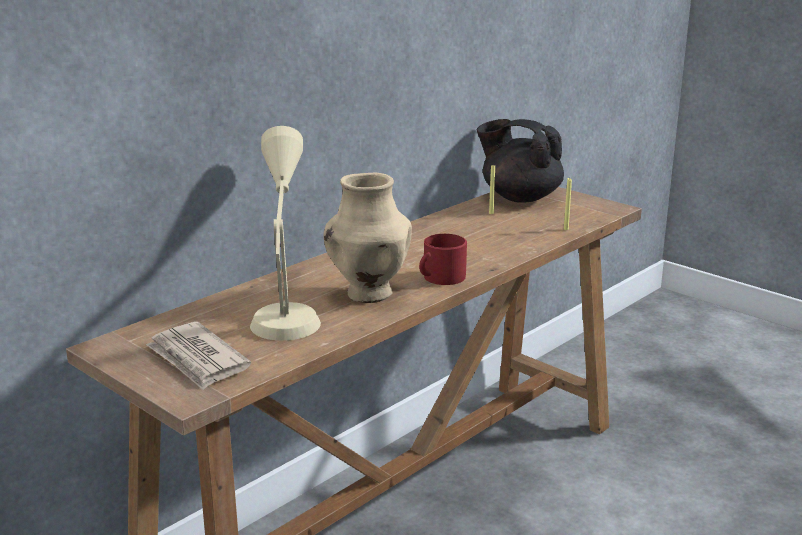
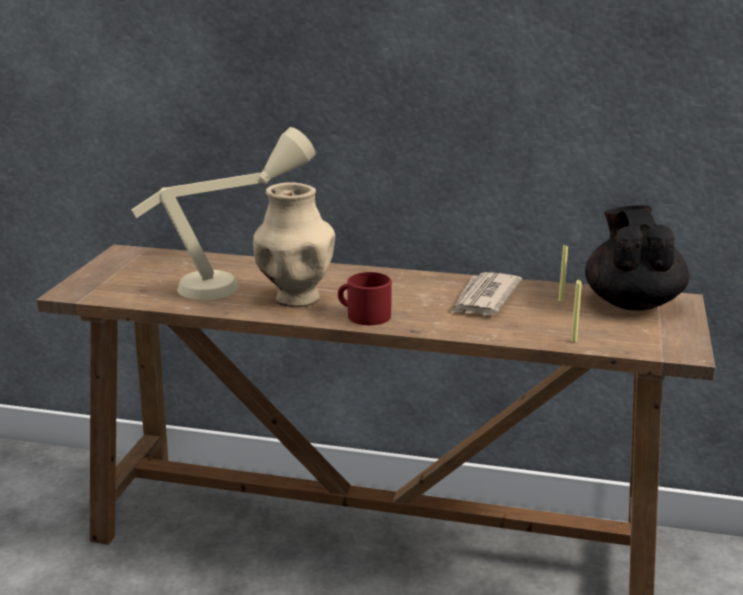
camera: 60 degrees right, 0 degrees up
newspaper [146,322,251,390] -> newspaper moved to [451,272,522,315]

